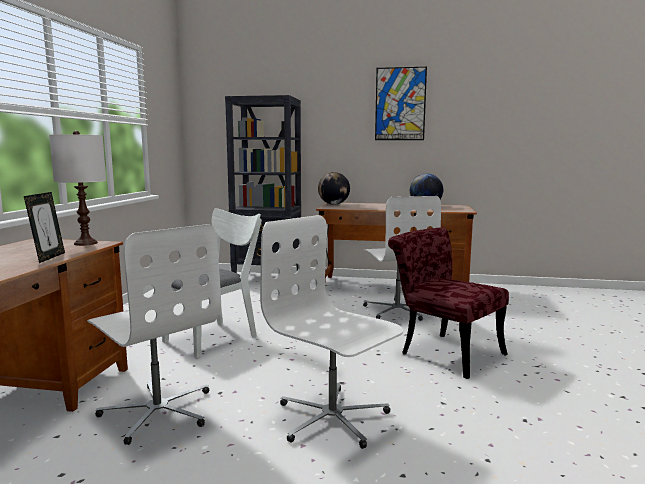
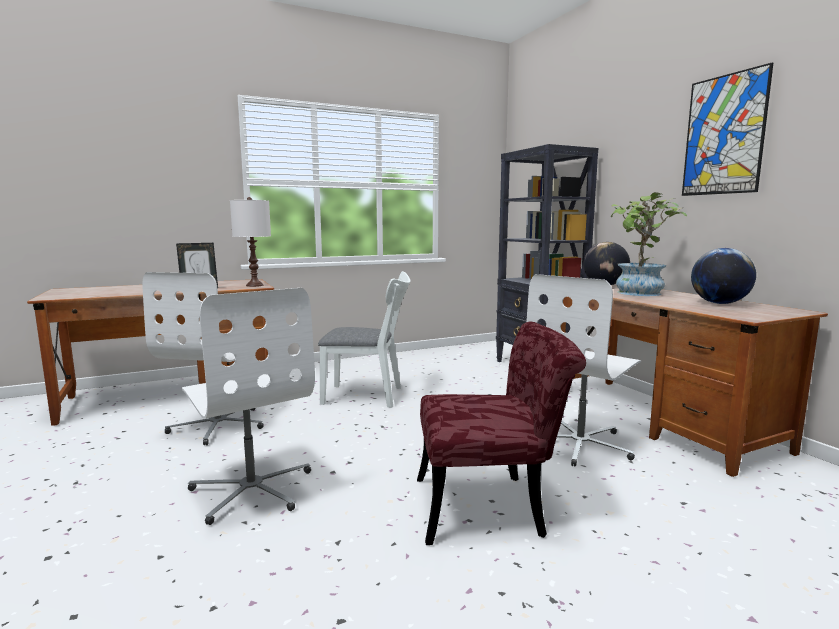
camera: 55 degrees right, 0 degrees up
white office chair [260,215,403,449] -> white office chair turned 135 degrees clockwise [182,288,315,525]
red chair [388,227,509,379] -> red chair turned 75 degrees clockwise [417,322,586,545]
none -> potted plant [611,192,687,296]

